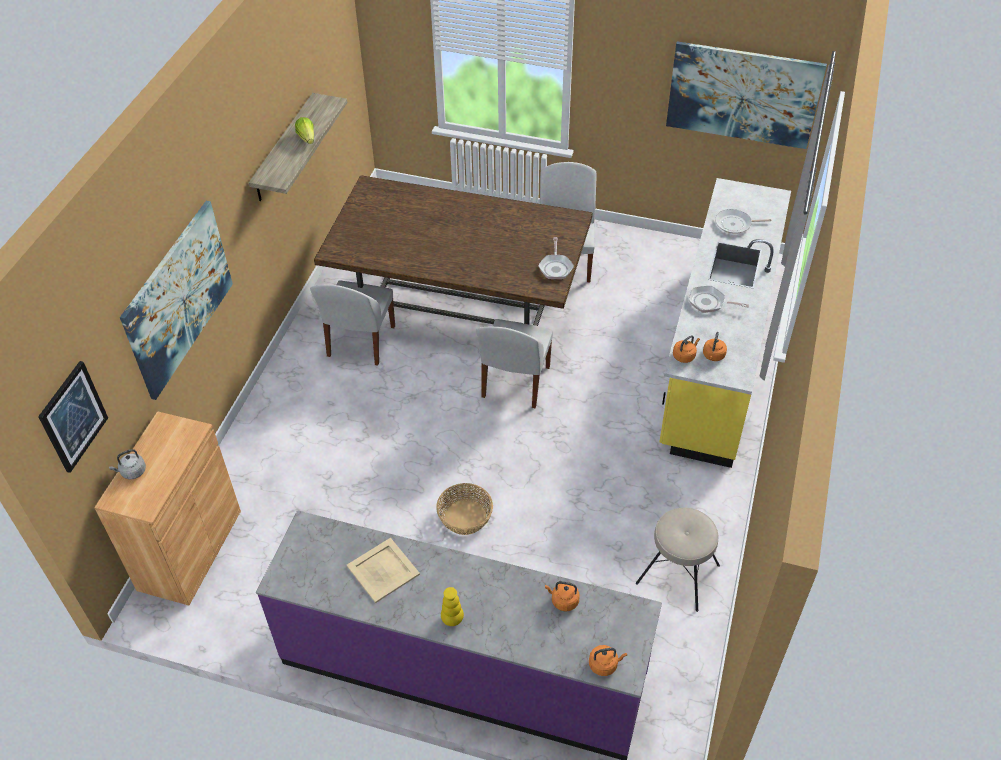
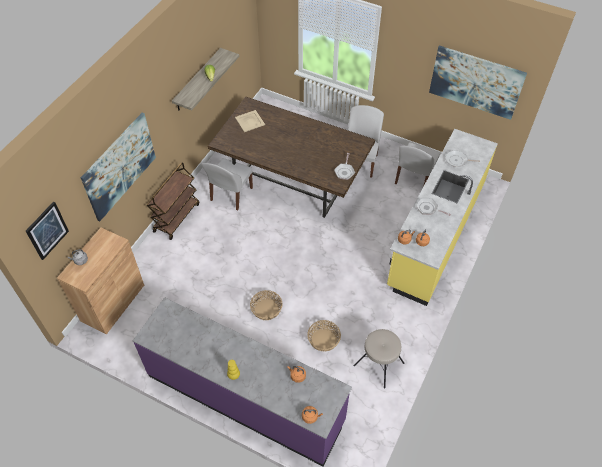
camera: 10 degrees right, 5 degrees up
beige tray [347,538,420,603] -> beige tray moved to [235,110,265,132]
white chair [476,319,553,408] -> white chair moved to [395,142,440,187]
none -> brown cart [147,163,199,240]
none -> basket [307,320,341,351]

